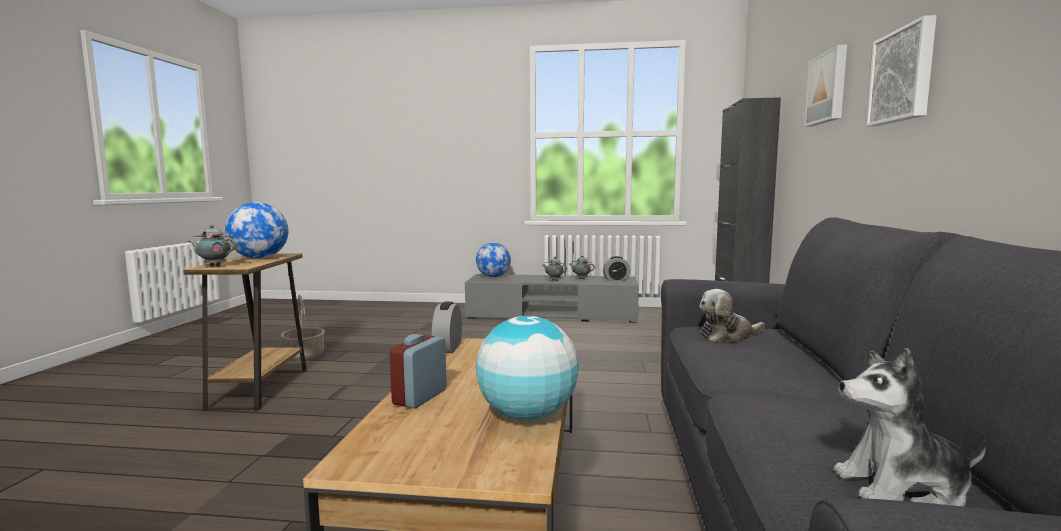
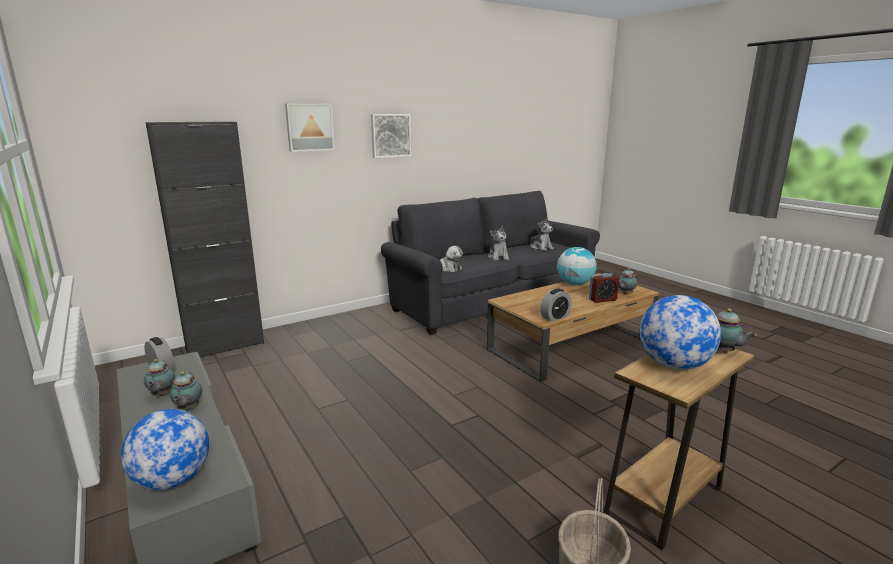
camera: 130 degrees left, 10 degrees up
none -> plush toy [488,225,509,261]
none -> teapot [618,268,637,294]

